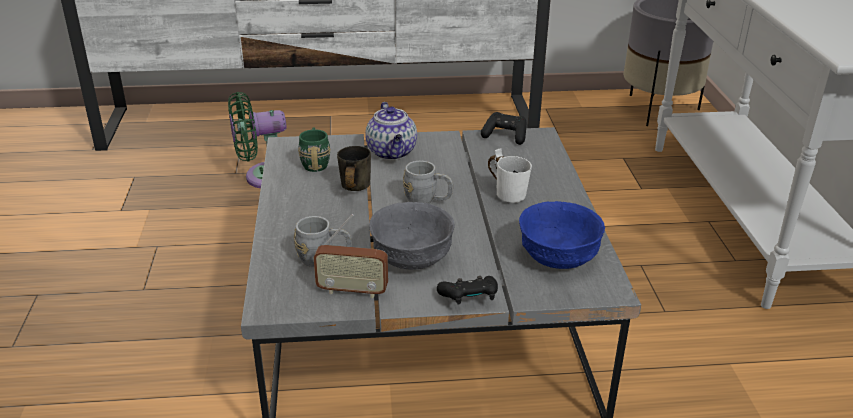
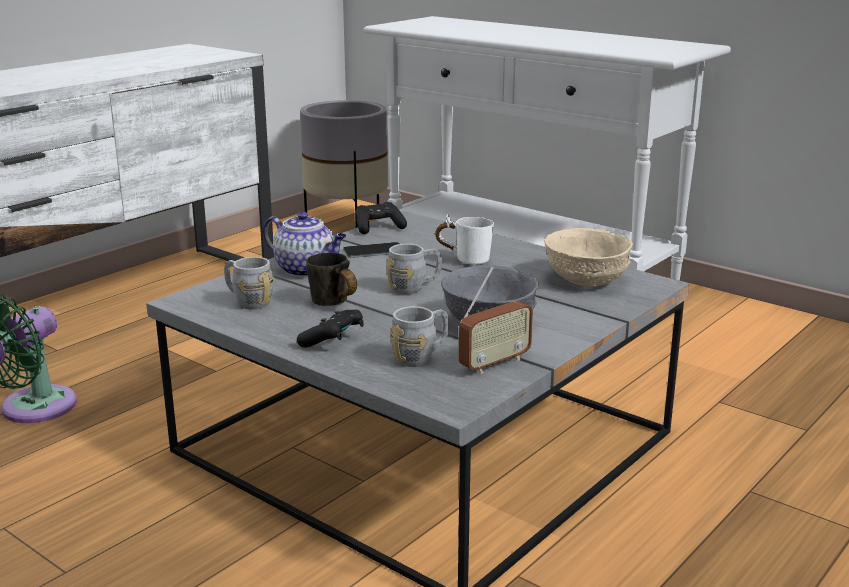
camera: 45 degrees left, 10 degrees down
green mug [298,127,330,172] -> grey mug [224,257,274,310]
black game controller [437,276,498,305] -> black game controller moved to [297,310,363,348]
blue bowl [519,201,605,269] -> beige bowl [544,228,633,287]
none -> phone [343,242,399,258]

